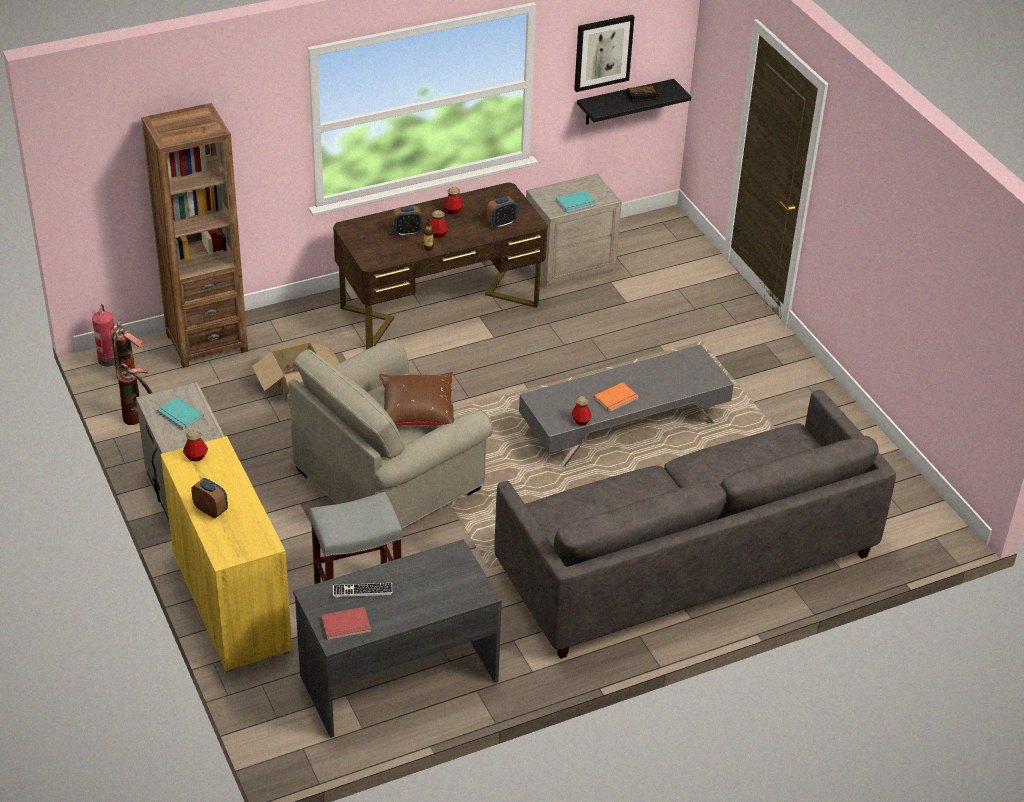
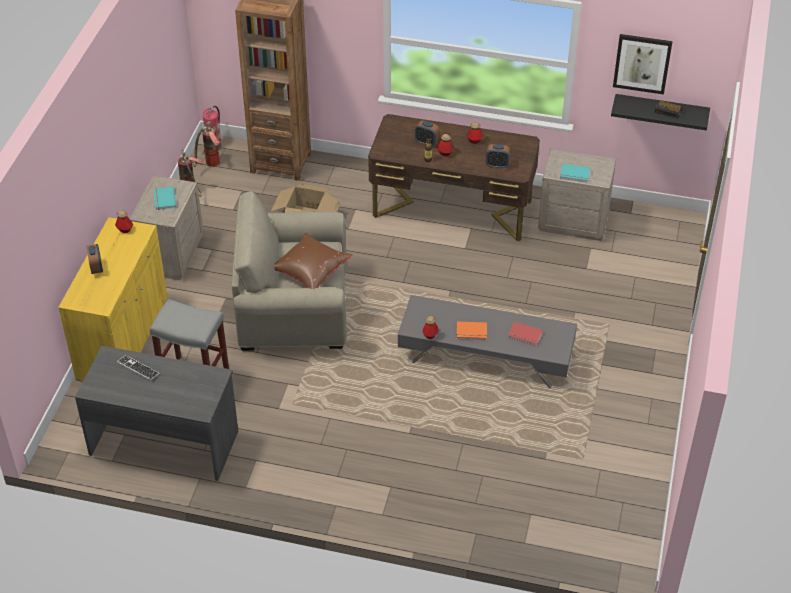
camera: 40 degrees right, 5 degrees up
red book [321,607,371,640] -> red book moved to [507,322,543,346]
grey sofa [494,390,896,659] -> none

